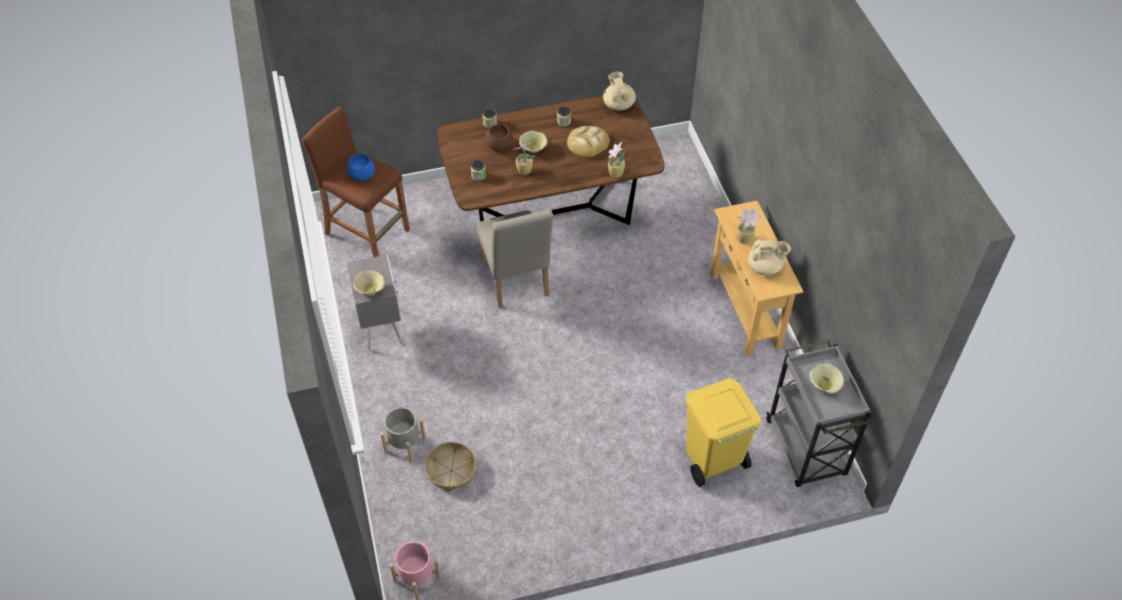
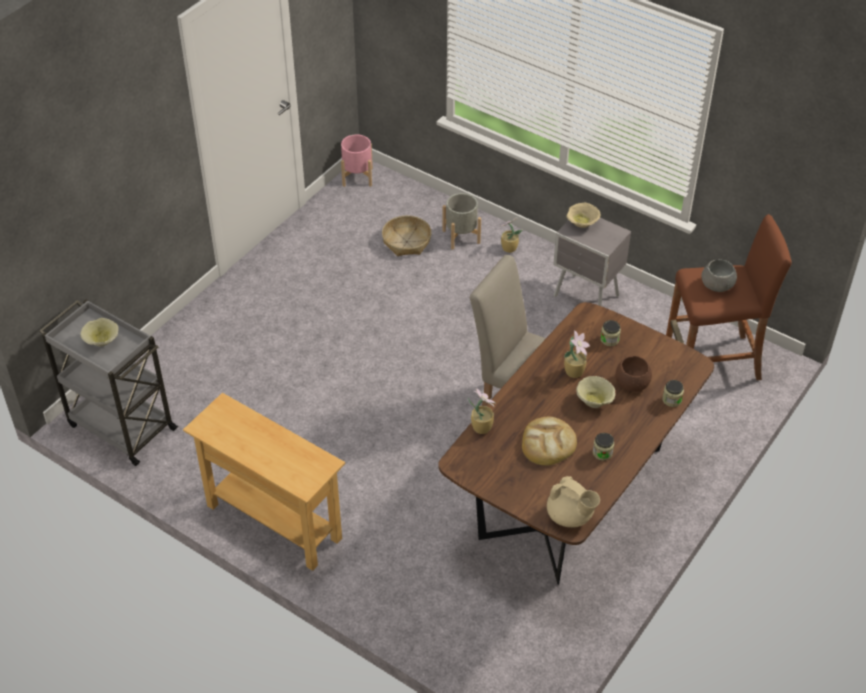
camera: 140 degrees right, 5 degrees down
blue bowl [347,154,375,181] -> grey bowl [702,259,737,292]
yellow trash can [686,378,761,487] -> none
potted plant [737,208,761,244] -> potted plant moved to [499,217,522,253]
beige teapot [748,239,791,275] -> none

